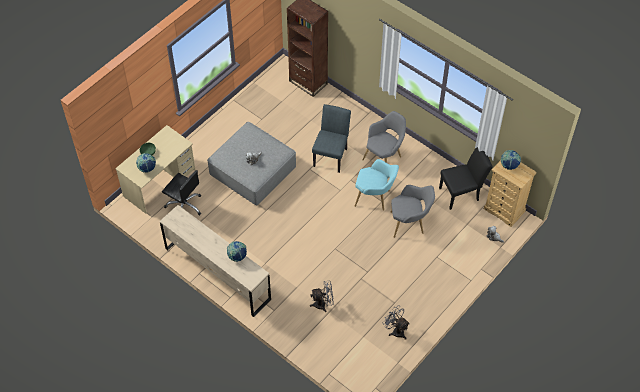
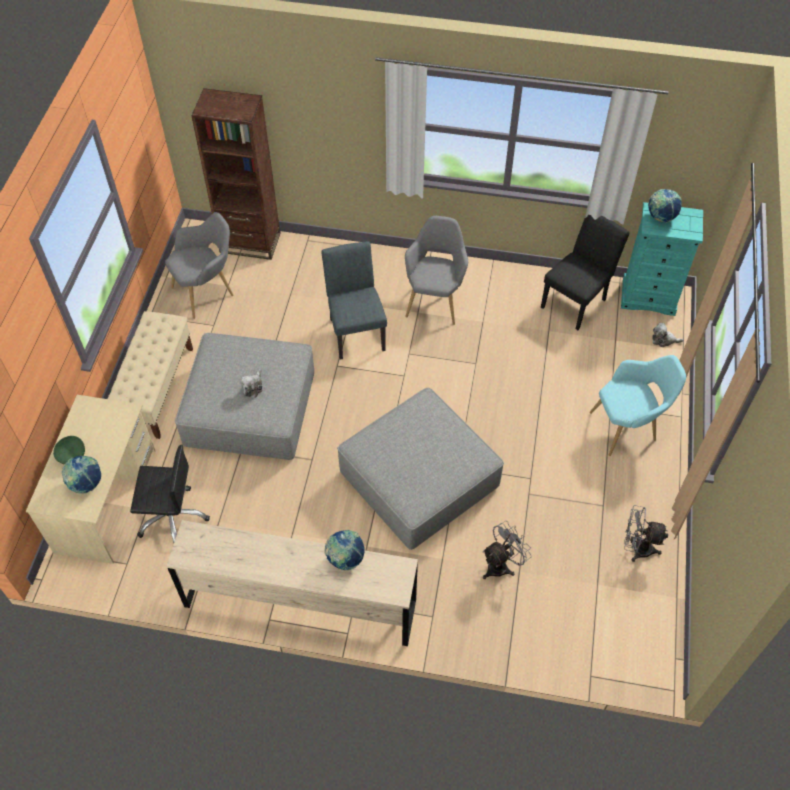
camera: 30 degrees left, 0 degrees up
turquoise armchair [355,159,399,211] -> turquoise armchair moved to [590,355,686,456]
grey armchair [391,185,435,238] -> grey armchair moved to [165,212,233,319]
beige dresser [484,160,537,227] -> turquoise dresser [621,202,703,316]
none -> beige bench [107,311,193,439]
none -> grey ottoman [337,387,504,550]

